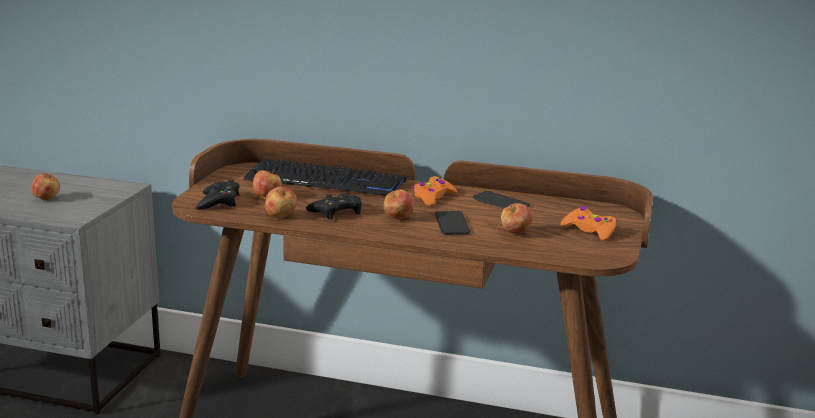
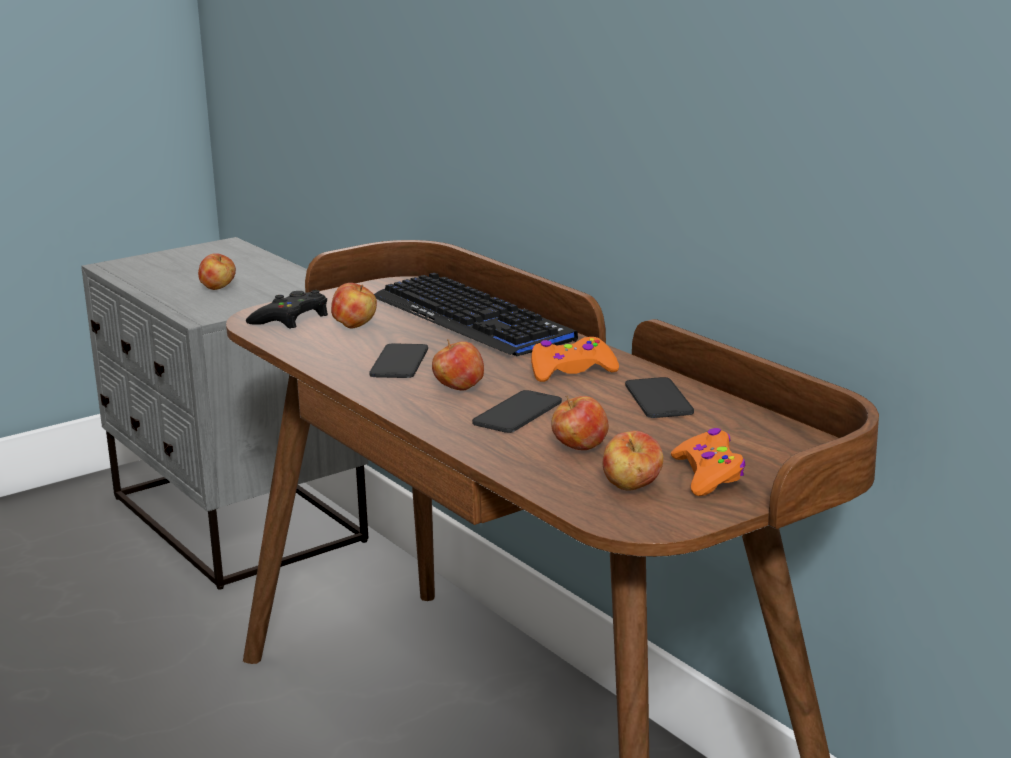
camera: 40 degrees right, 0 degrees up
apple [265,187,297,218] -> apple moved to [603,431,663,491]
black game controller [306,193,362,220] -> phone [369,343,428,378]

